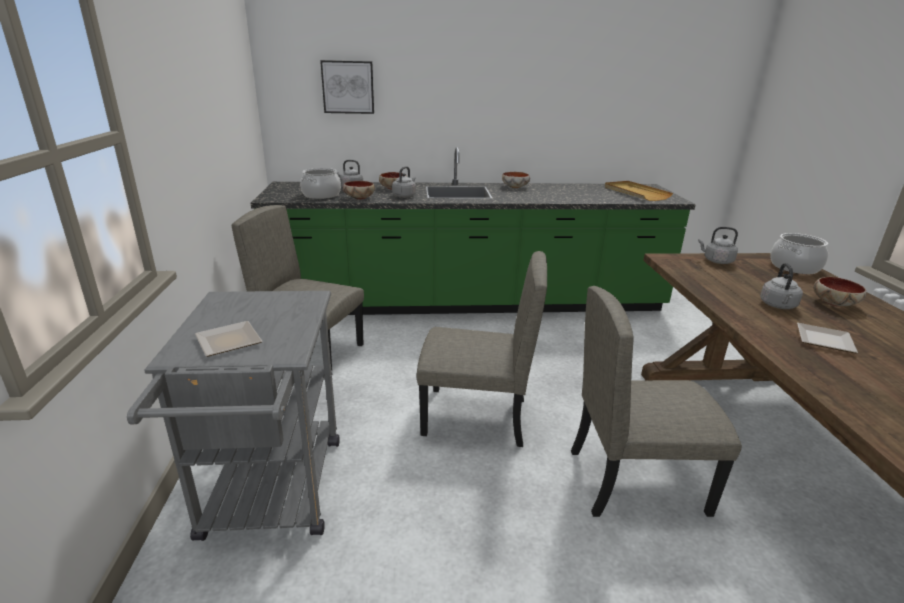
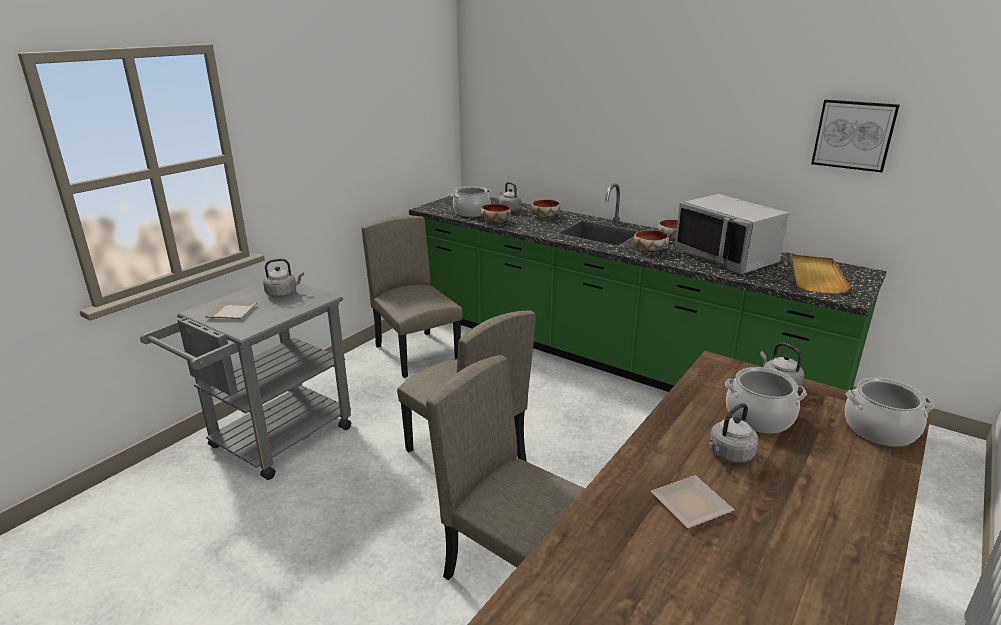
camera: 40 degrees right, 0 degrees up
picture [320,60,374,114] -> picture moved to [811,99,900,172]
grey kettle [392,166,416,198] -> grey kettle moved to [263,259,304,297]
bowl [813,277,866,307] -> bowl moved to [633,230,669,253]
none -> grey microwave [674,194,789,274]
none -> cooking pot [725,367,807,433]

